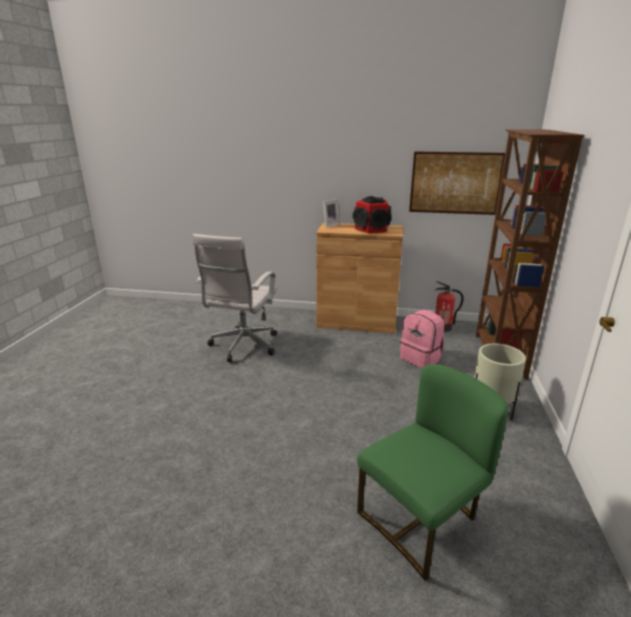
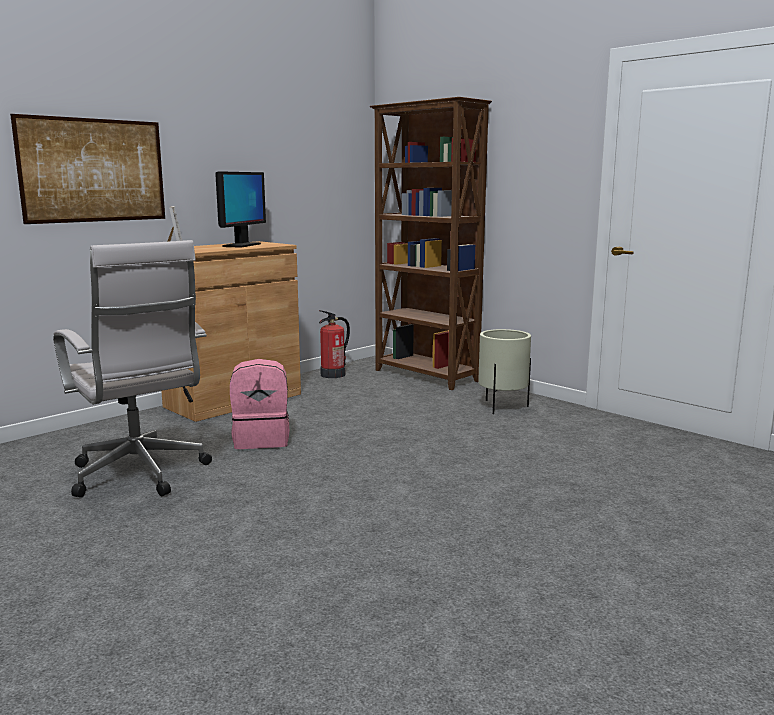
camera: 55 degrees left, 10 degrees down
speaker [353,196,392,233] -> monitor [215,171,266,248]
green chair [357,364,509,581] -> none
pink backpack [400,310,444,368] -> pink backpack moved to [230,359,289,449]
picture [409,152,505,215] -> picture moved to [10,114,165,224]

